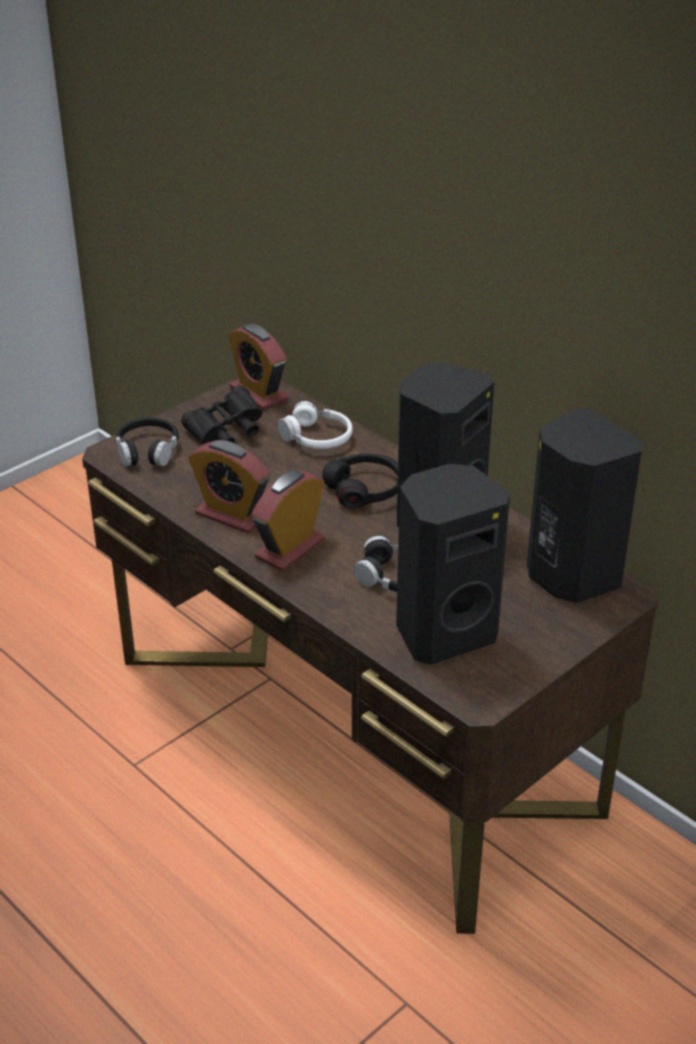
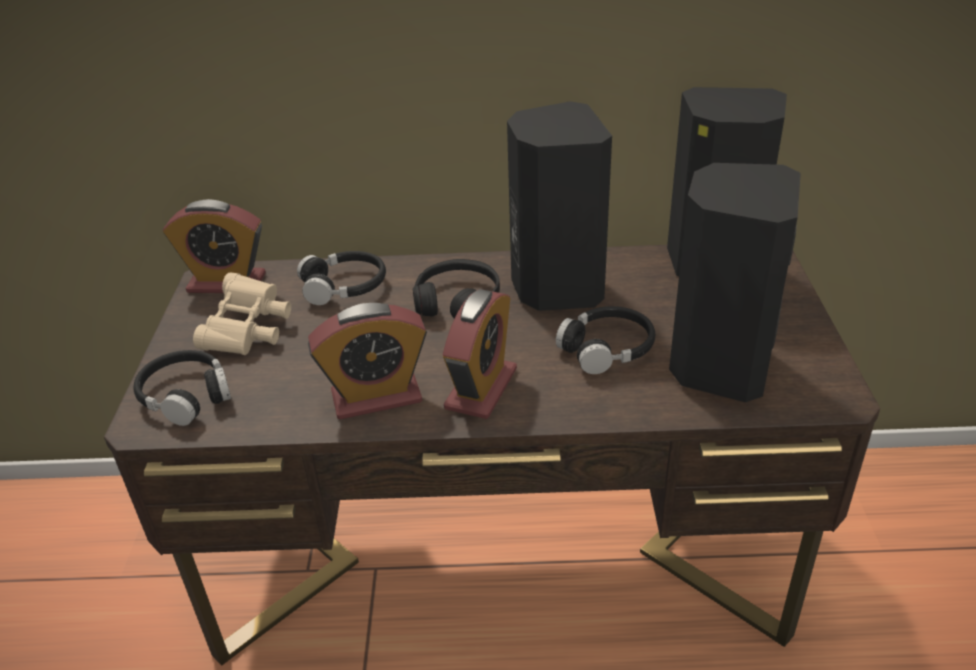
camera: 45 degrees left, 0 degrees up
black binoculars [181,385,263,445] -> beige binoculars [193,272,291,355]
alarm clock [252,470,325,571] -> alarm clock turned 150 degrees counterclockwise [442,289,517,419]
white headphones [278,401,353,449] -> black headphones [297,251,386,305]

